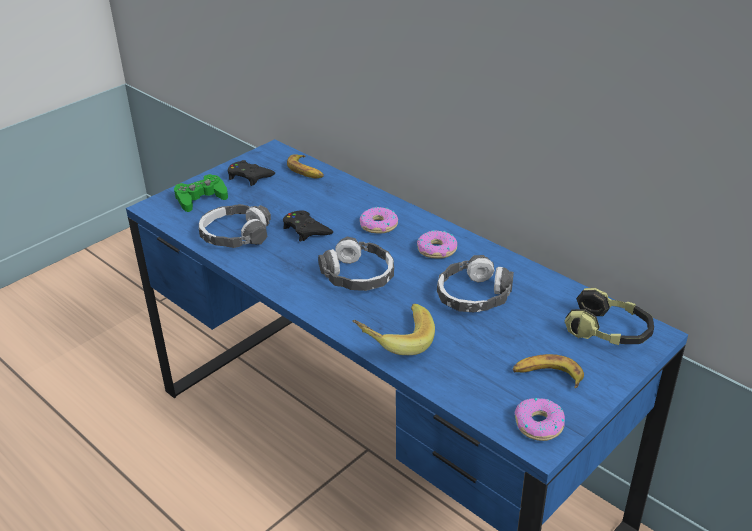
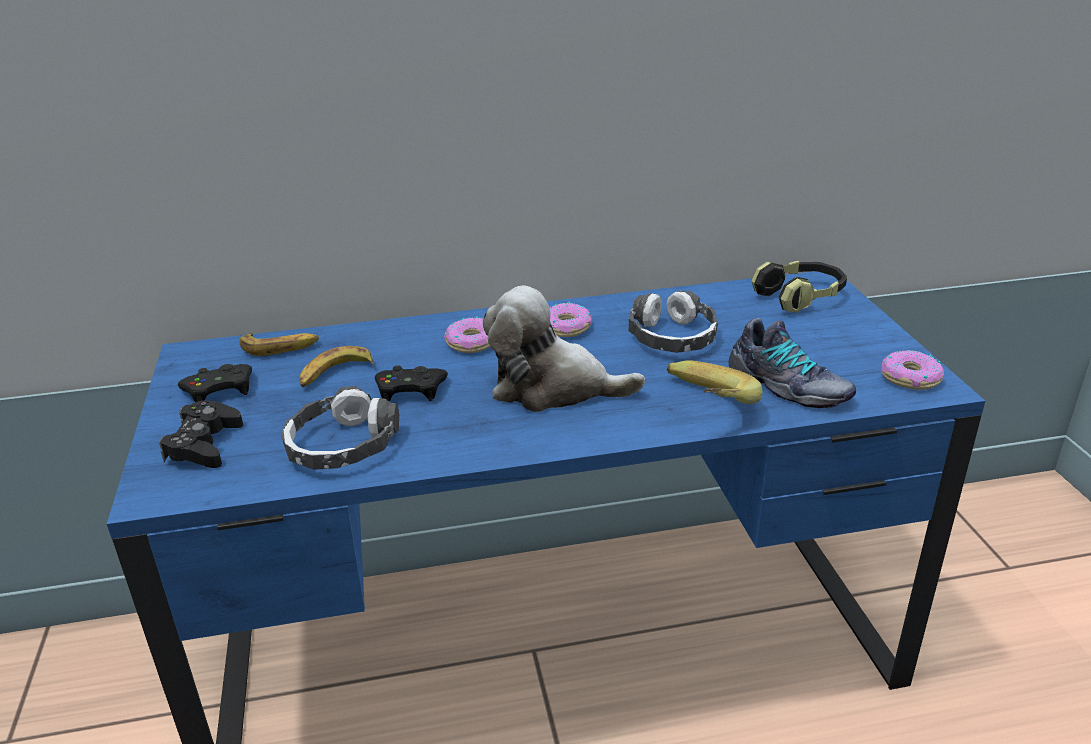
camera: 55 degrees left, 5 degrees down
green game controller [174,174,228,212] -> black game controller [159,400,243,468]
headphones [318,237,394,291] -> plush toy [483,285,645,412]
banana [513,354,584,388] -> banana moved to [299,346,374,387]
none -> shoe [729,318,856,409]

